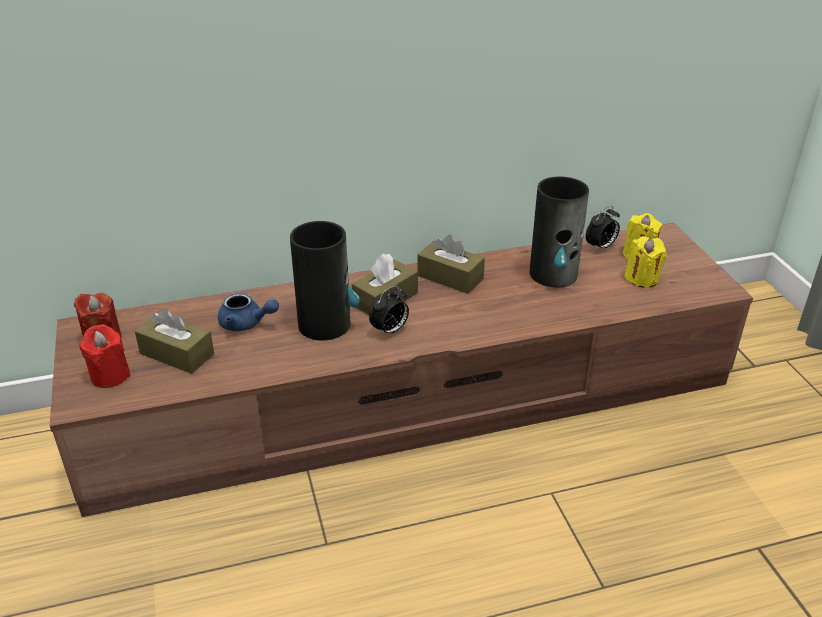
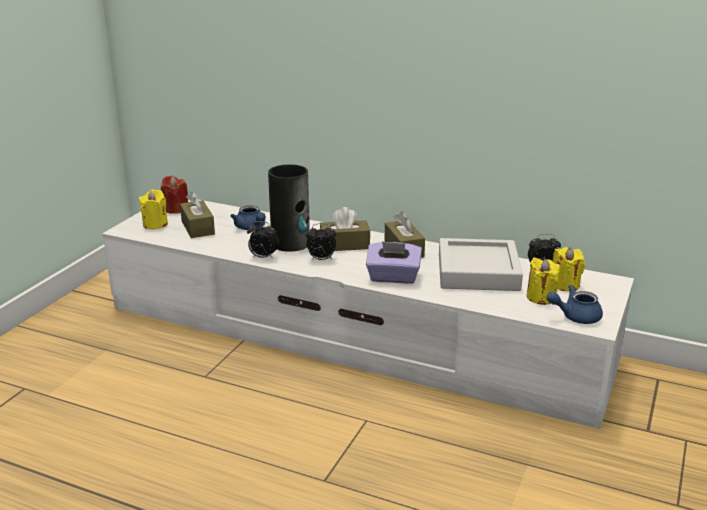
camera: 40 degrees right, 10 degrees down
brown tv stand [50,223,753,517] -> white tv stand [102,200,634,429]
red candle [79,324,130,388] -> yellow candle [139,189,168,229]
vase [529,177,589,287] -> grey tray [439,238,523,291]
none -> alarm clock [247,221,279,259]
none -> purple tissue box [366,241,422,284]
none -> blue teapot [547,285,603,324]

